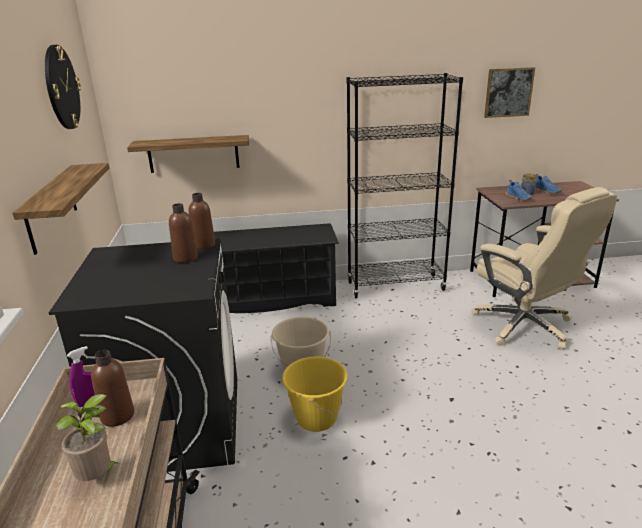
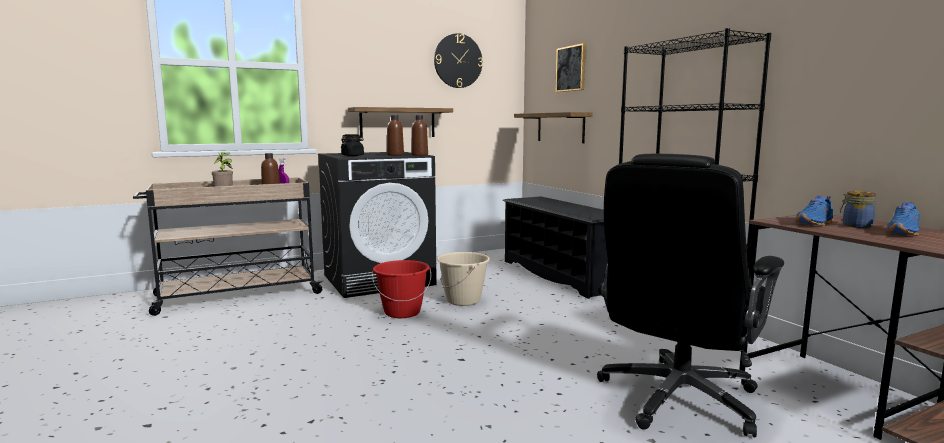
camera: 70 degrees right, 15 degrees down
yellow bucket [282,356,348,432] -> red bucket [372,260,431,318]
beige office chair [471,187,617,350] -> black office chair [597,154,784,437]
picture [484,67,535,118] -> picture moved to [556,43,586,92]
none -> black jar [341,134,364,156]

